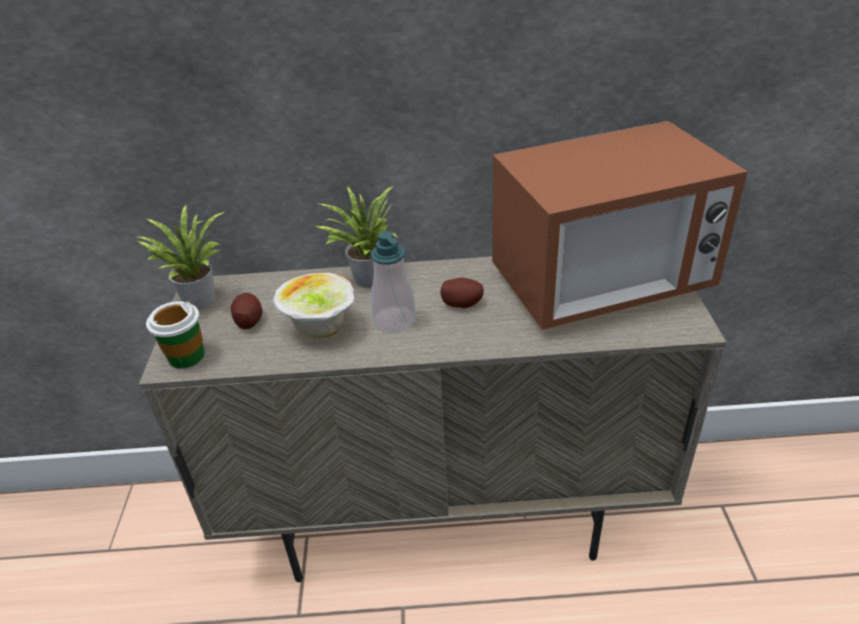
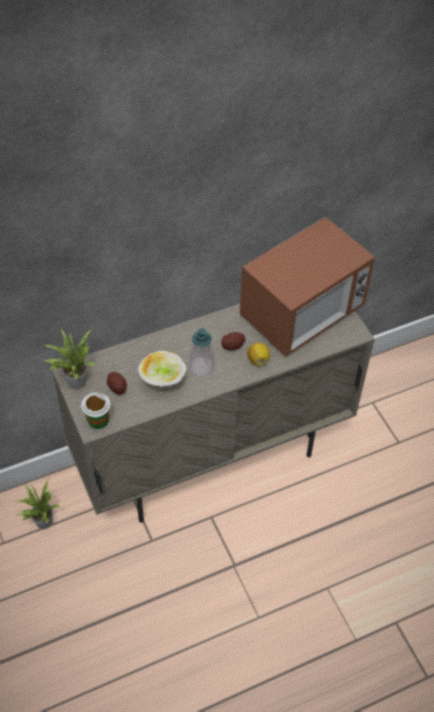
camera: 25 degrees left, 15 degrees up
potted plant [316,186,398,288] -> potted plant moved to [14,478,61,529]
none -> lemon [247,343,270,366]

